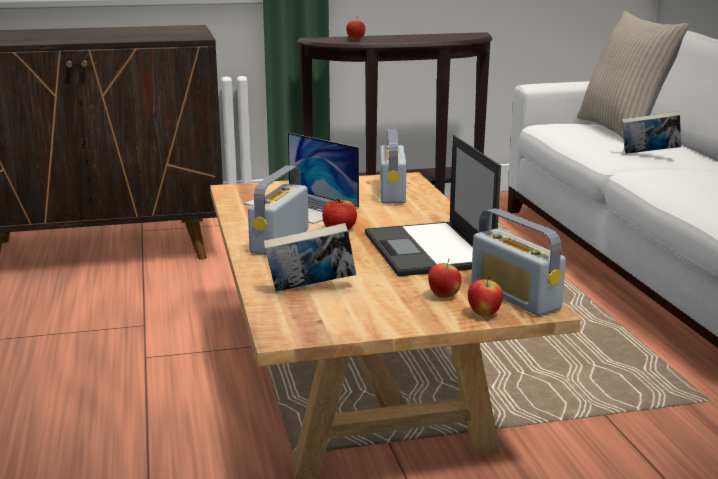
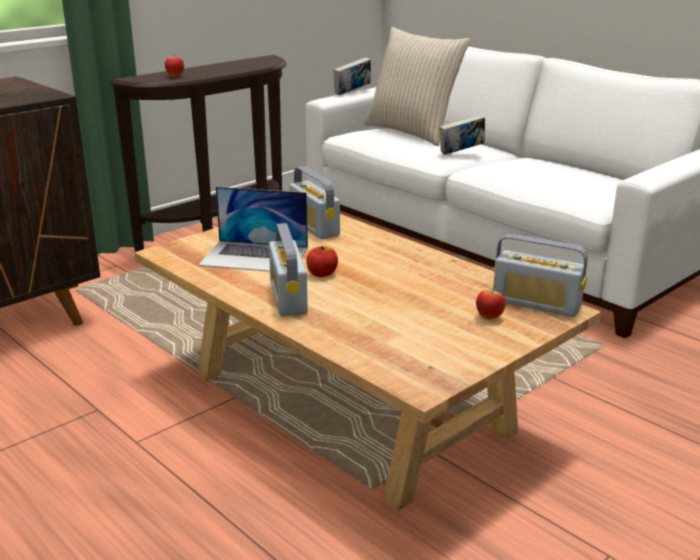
camera: 30 degrees left, 5 degrees up
book [263,223,356,292] -> book moved to [333,57,371,95]
laptop [365,135,501,276] -> none
apple [468,276,503,316] -> none

